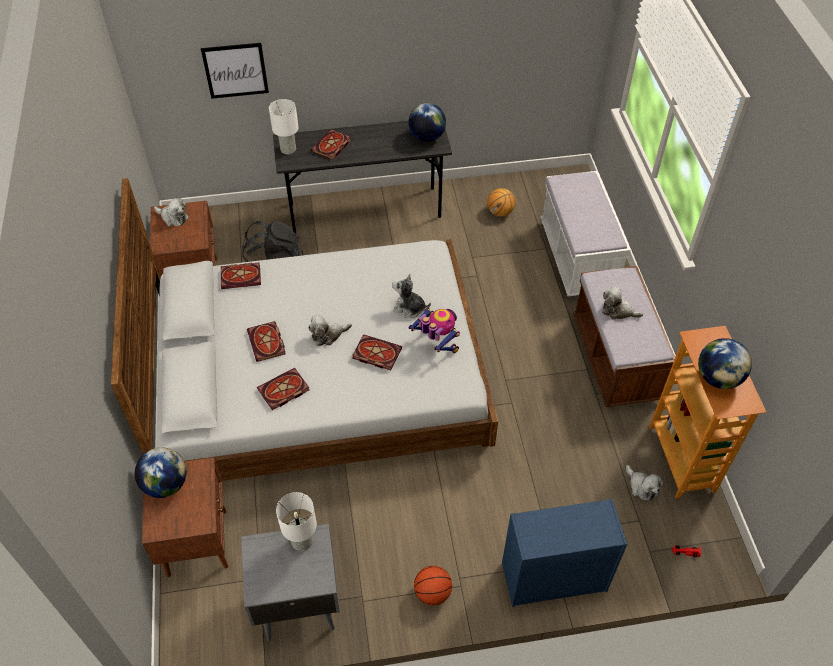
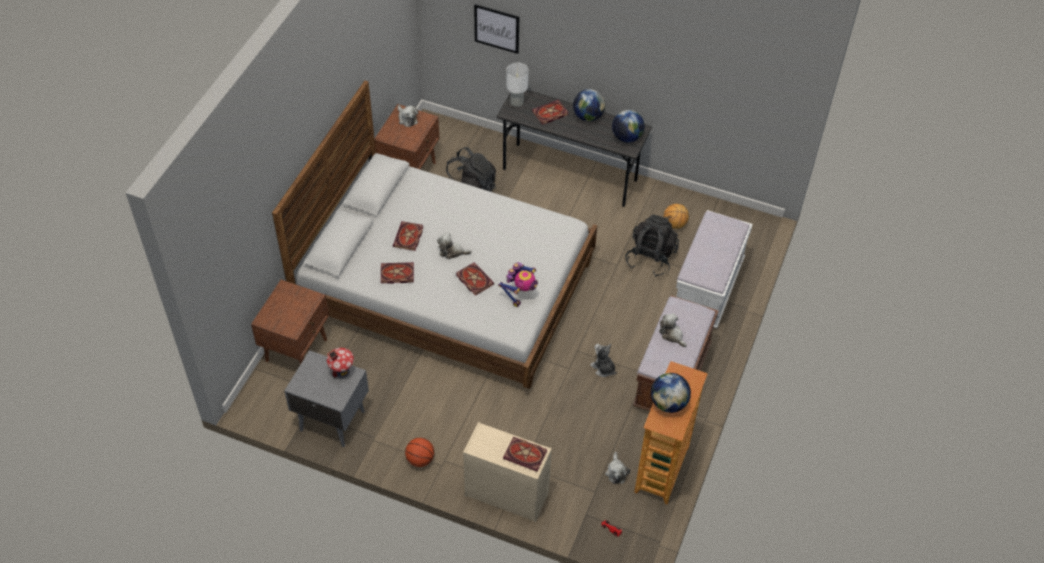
camera: 30 degrees right, 0 degrees up
globe [135,447,186,498] -> globe moved to [573,89,605,121]
book [221,263,261,289] -> book moved to [503,437,547,472]
white table lamp [276,492,317,551] -> toy house [327,348,354,378]
plush toy [392,274,431,318] -> plush toy moved to [590,344,617,377]
toy robot [408,307,460,353] -> toy robot turned 45 degrees clockwise [498,262,538,307]
blue dresser [502,498,627,607] -> beige dresser [463,422,552,522]
none -> black backpack [625,215,679,277]

